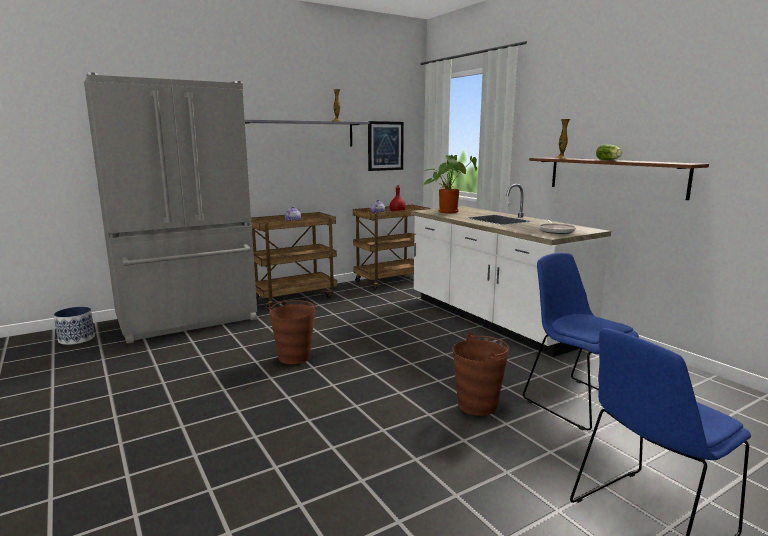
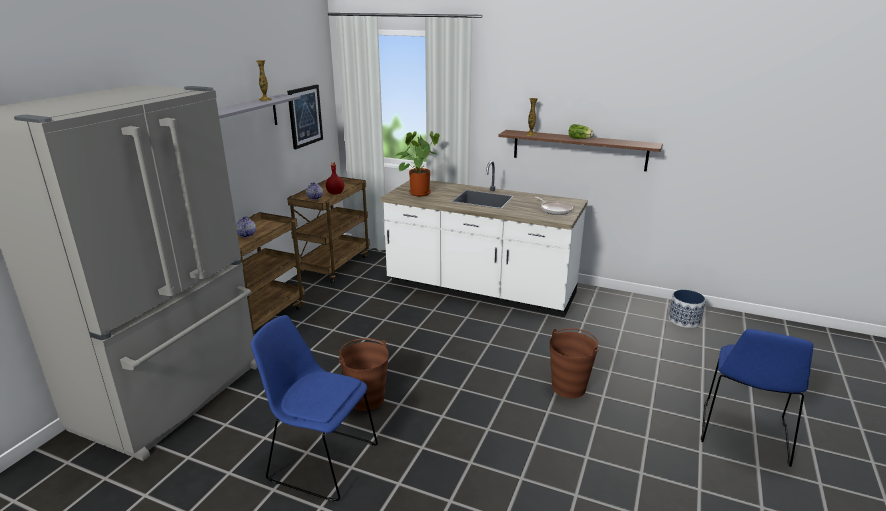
camera: 35 degrees left, 10 degrees up
planter [54,307,95,345] -> planter moved to [669,290,706,328]
blue chair [523,253,639,431] -> blue chair moved to [251,315,378,502]

